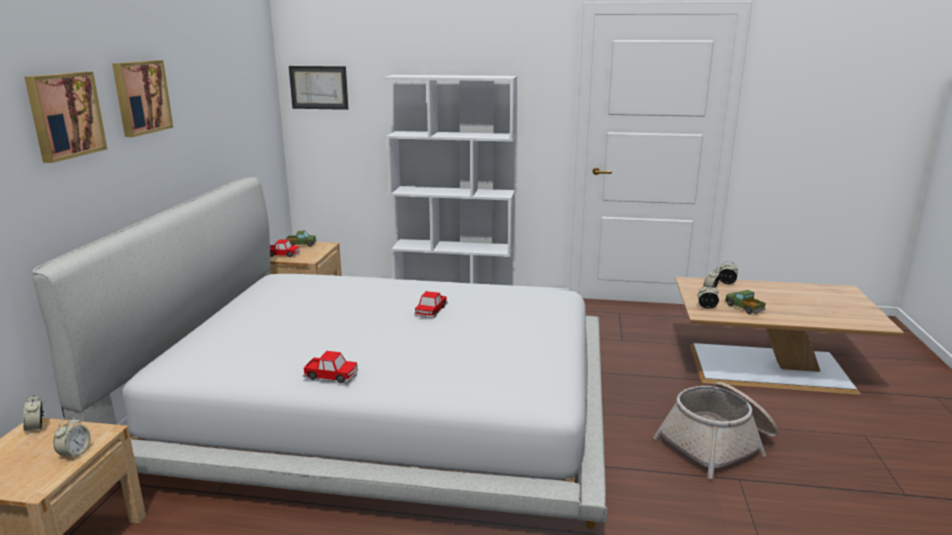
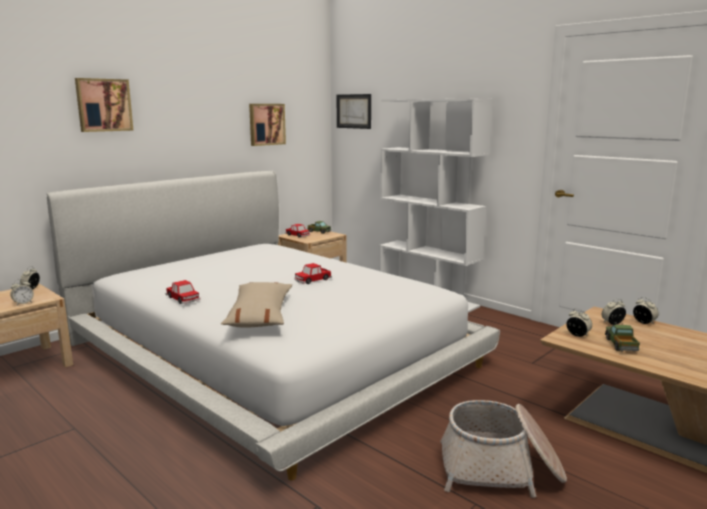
camera: 35 degrees right, 5 degrees down
picture [112,60,173,137] -> picture moved to [249,104,286,146]
none -> beige pillow [221,282,292,328]

